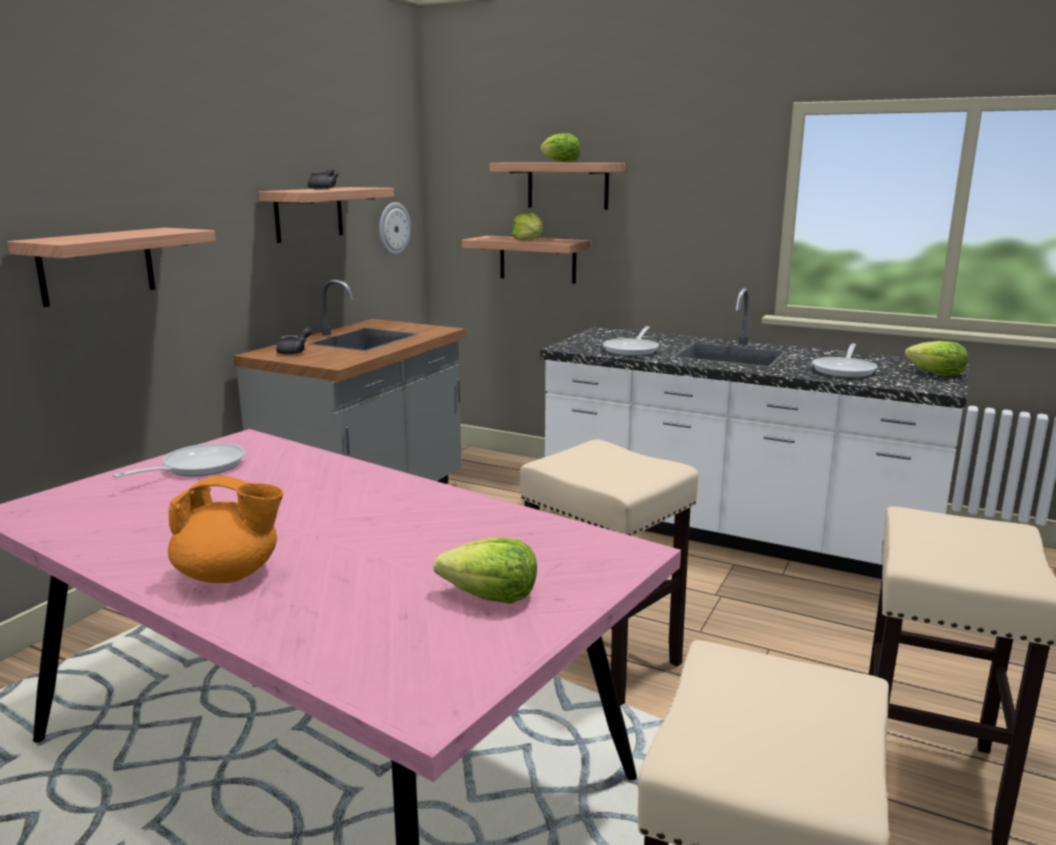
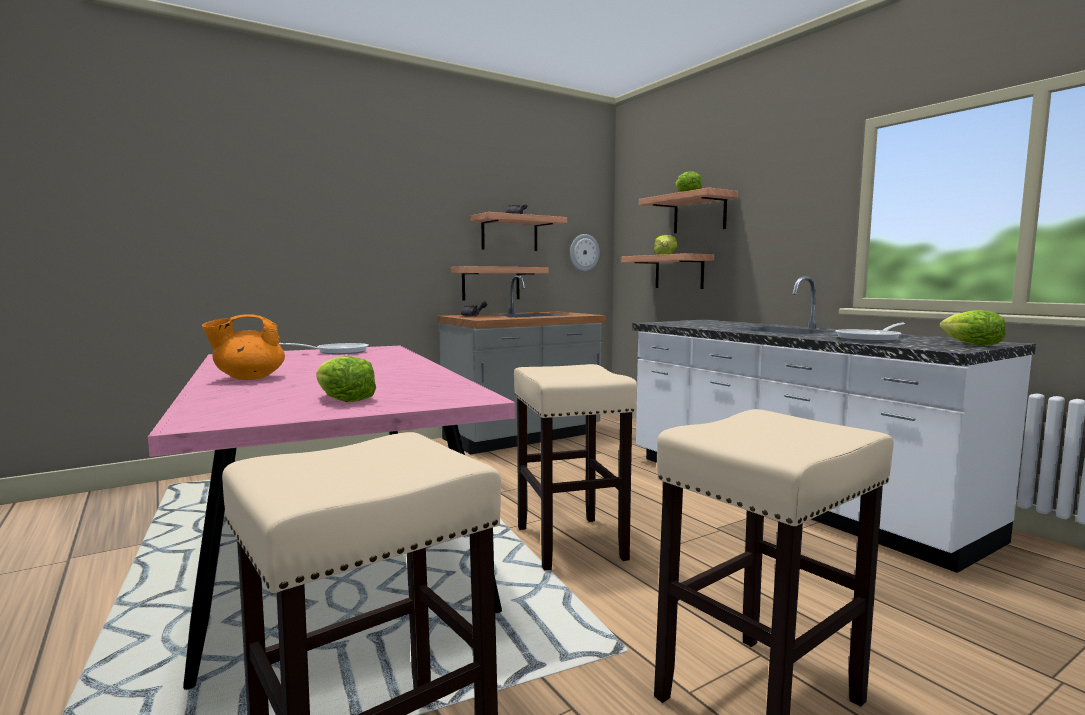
camera: 30 degrees right, 10 degrees down
shelf [7,228,216,307] -> shelf moved to [450,266,549,300]
orange teapot [168,476,284,583] -> orange teapot turned 120 degrees clockwise [202,314,285,380]
frying pan [603,326,659,356] -> none

